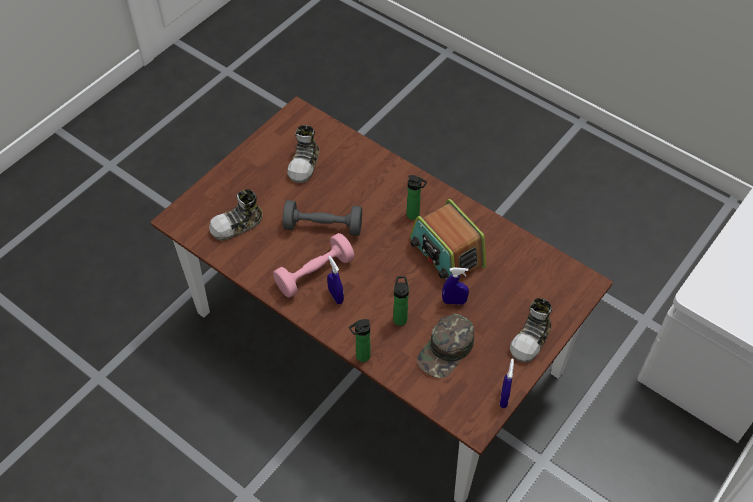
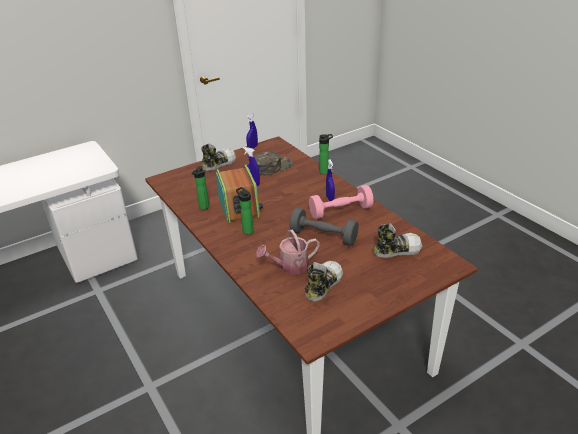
camera: 160 degrees left, 20 degrees down
bottle [393,276,409,326] -> bottle moved to [191,166,209,210]
none -> watering can [256,230,320,275]

